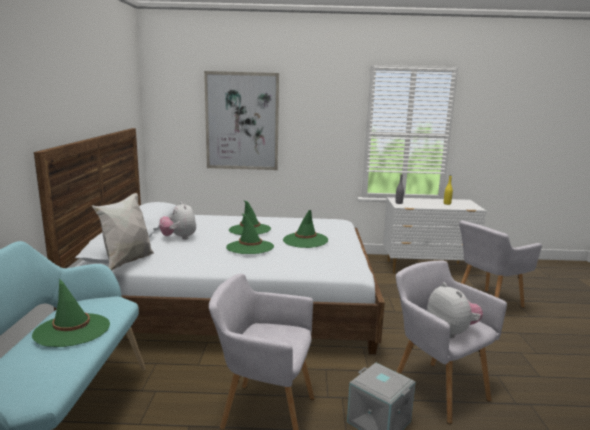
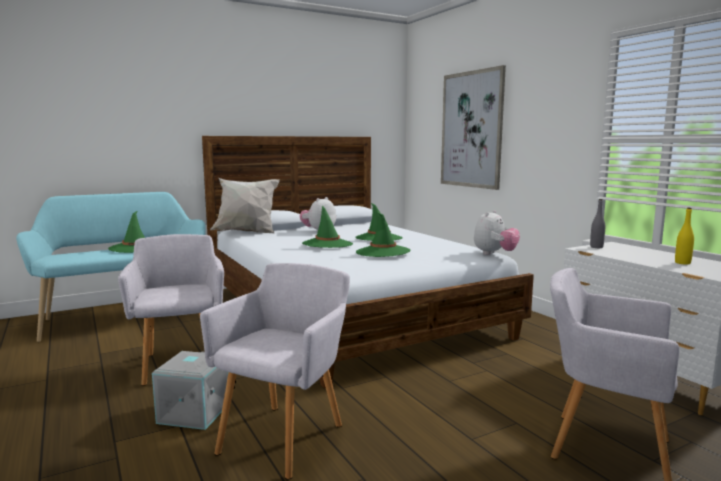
camera: 60 degrees right, 5 degrees down
plush toy [427,282,483,338] -> plush toy moved to [474,210,520,255]

